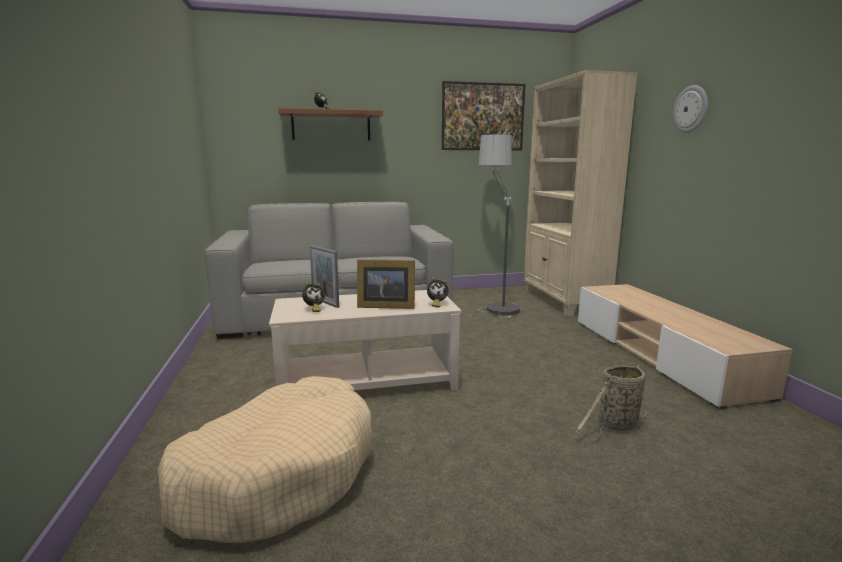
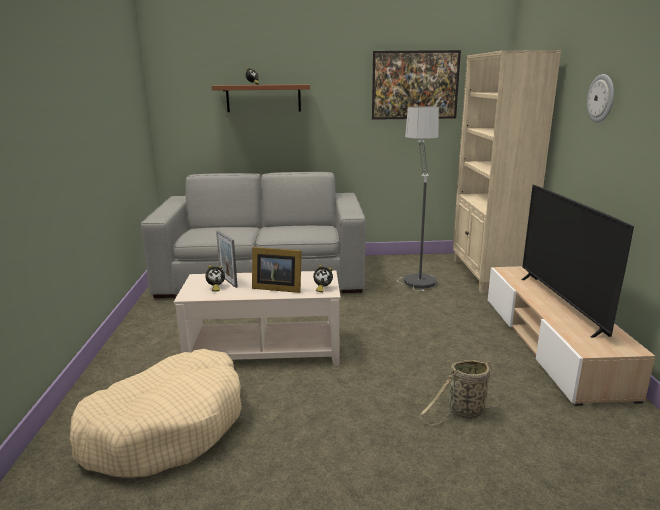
camera: 10 degrees right, 5 degrees up
none -> television [522,185,634,338]

